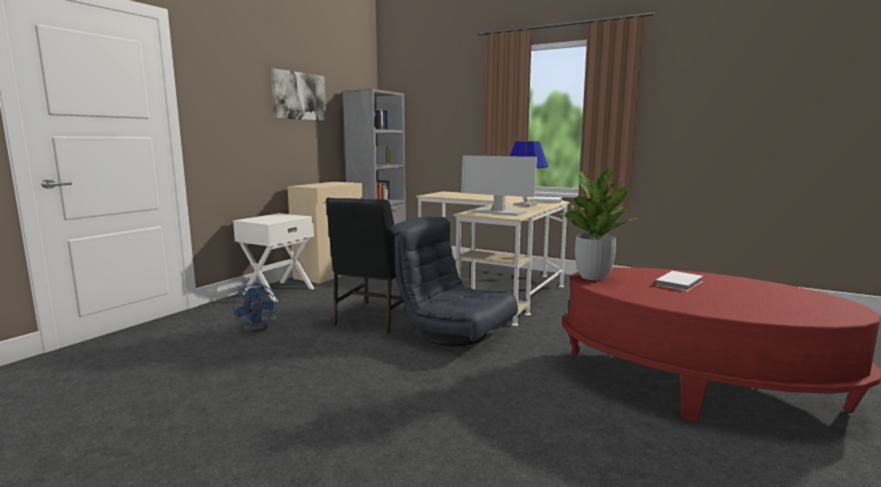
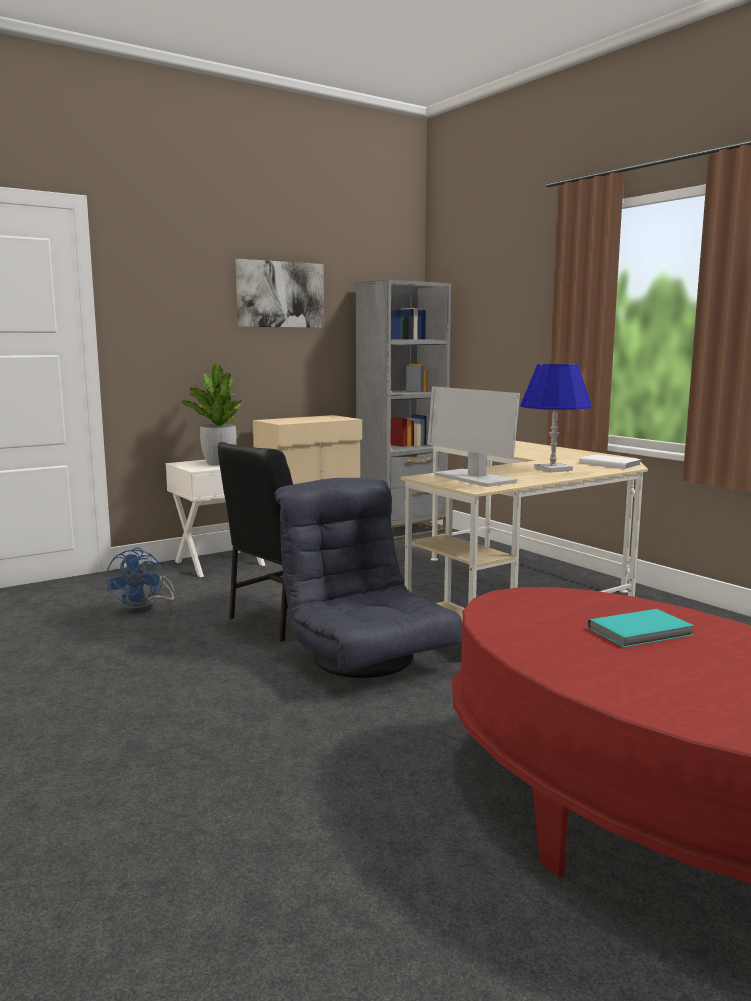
camera: 25 degrees right, 0 degrees up
potted plant [562,168,637,280] -> potted plant moved to [181,363,243,465]
white book [654,271,703,291] -> turquoise book [588,609,695,647]

